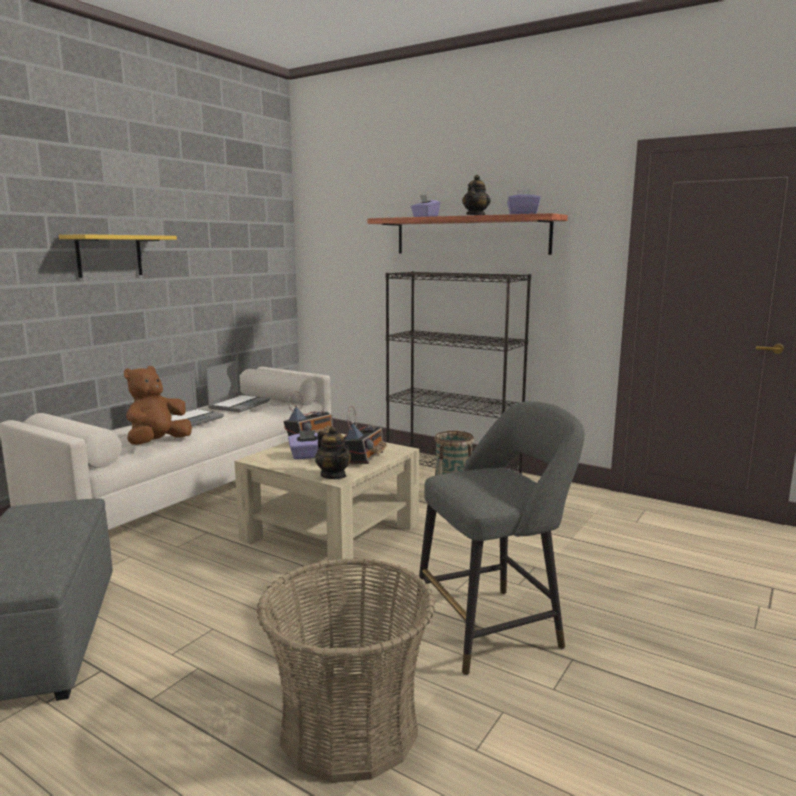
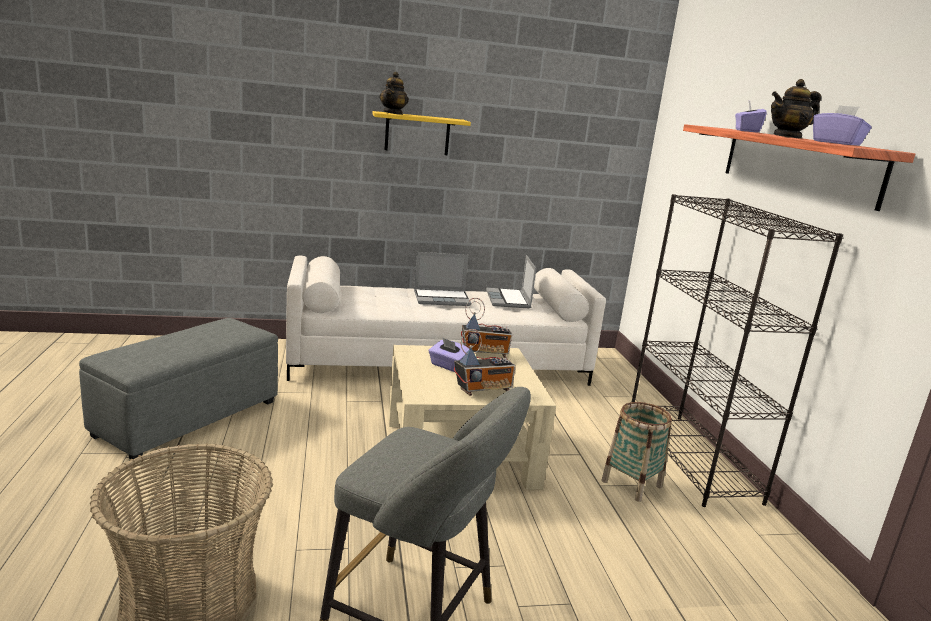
camera: 45 degrees right, 5 degrees up
brown plush toy [124,366,192,445] -> none
laptop [206,360,270,412] -> laptop turned 105 degrees clockwise [486,255,536,309]
teapot [315,426,351,479] -> teapot moved to [379,72,409,115]

